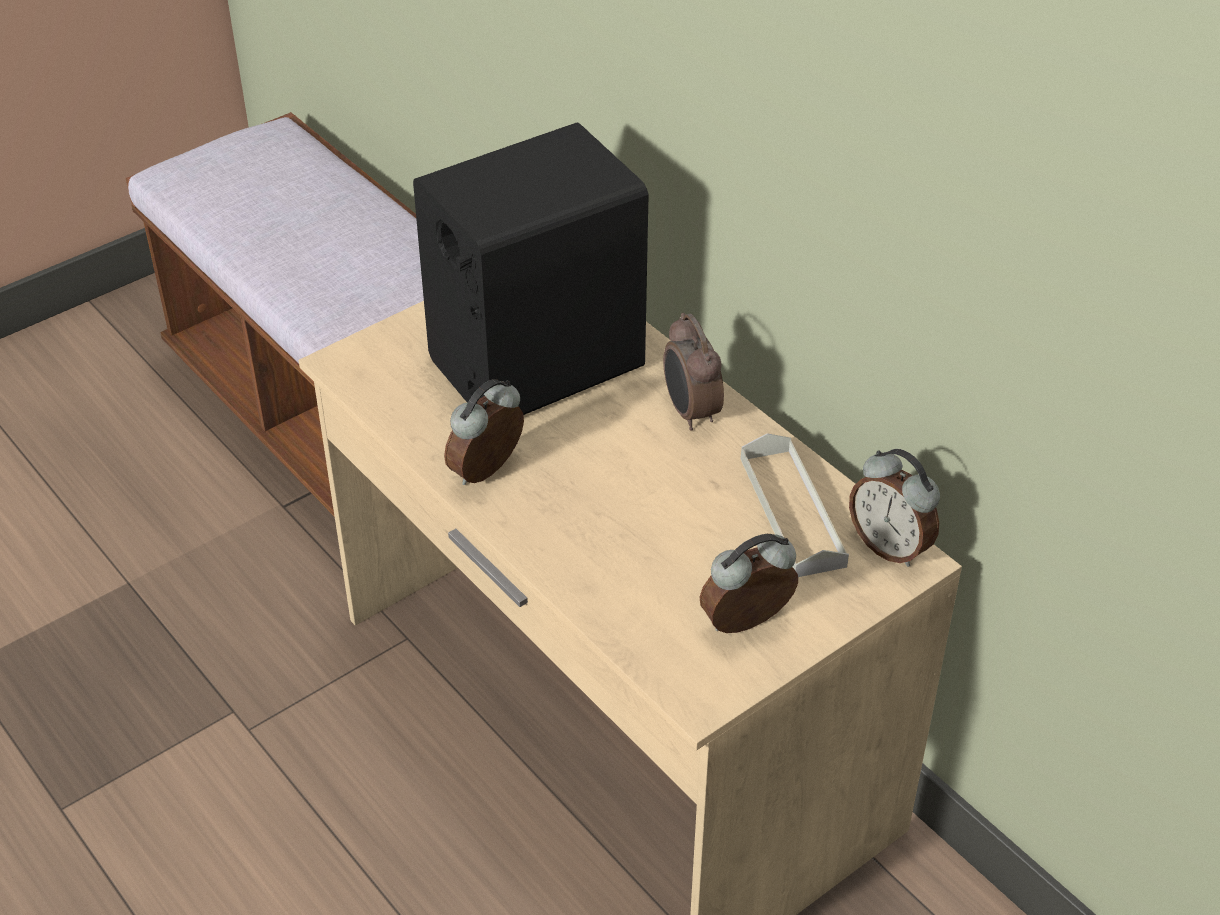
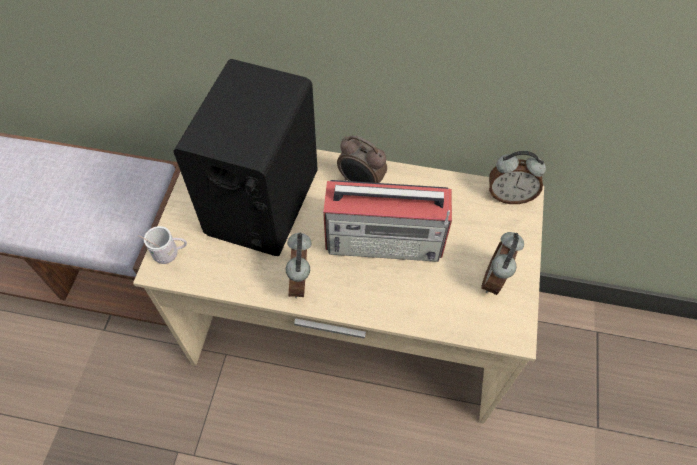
camera: 40 degrees left, 15 degrees up
grey tray [741,433,849,577] -> none
none -> white mug [138,226,187,264]
none -> radio [323,180,452,262]

